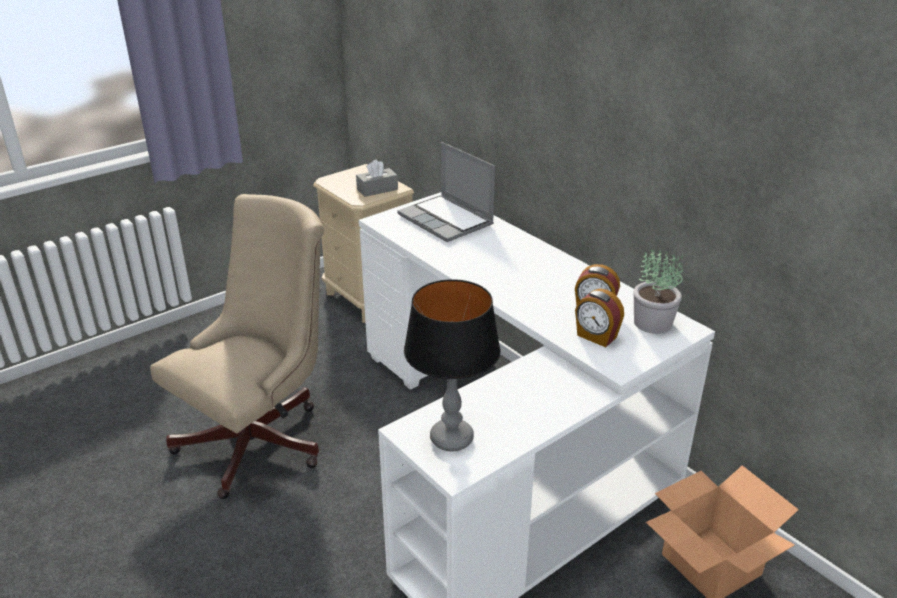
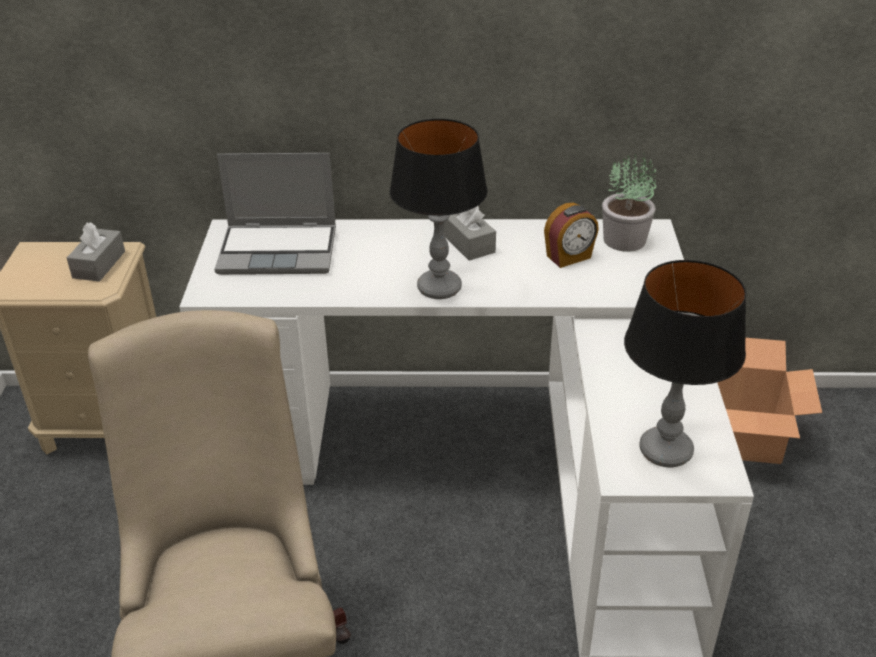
camera: 50 degrees left, 5 degrees up
alarm clock [575,288,624,347] -> none
none -> table lamp [389,119,488,299]
none -> grey tissue box [444,206,496,261]

